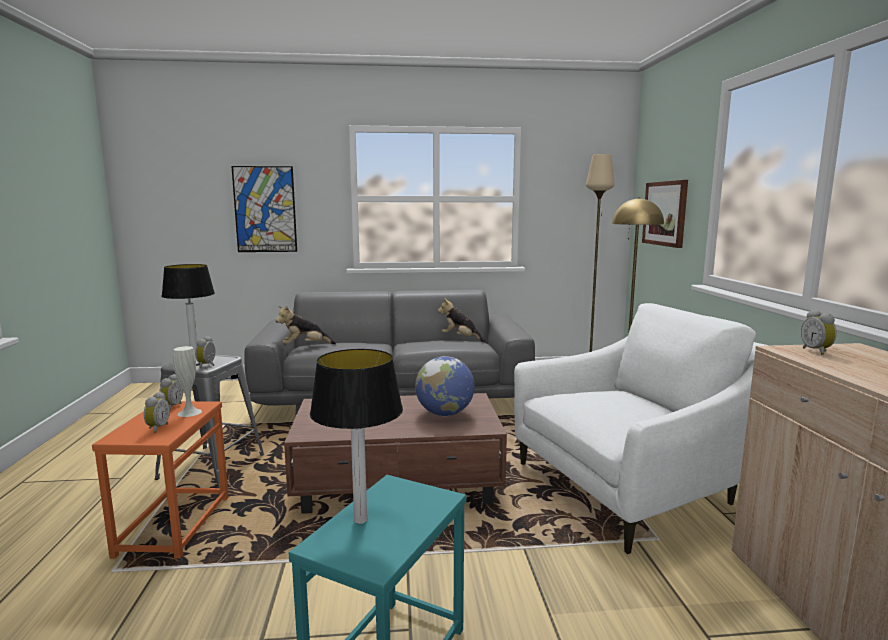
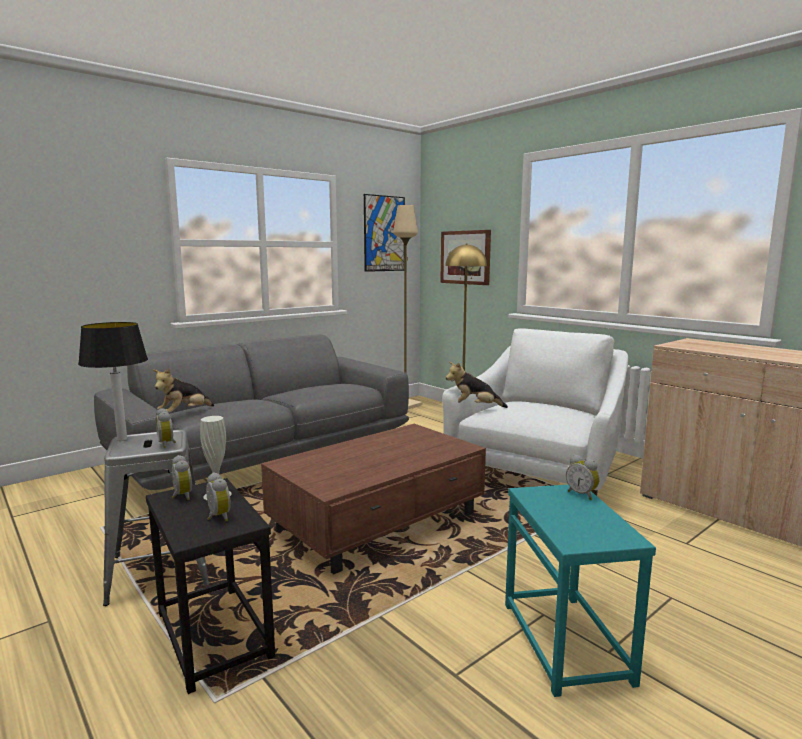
camera: 35 degrees left, 0 degrees up
orange side table [92,401,229,559] -> black side table [146,478,275,694]
picture [231,166,297,252] -> picture moved to [364,194,405,272]
table lamp [310,349,403,524] -> none
globe [415,356,475,416] -> none
plush toy [438,298,487,343] -> plush toy moved to [446,362,508,408]
alarm clock [801,310,837,355] -> alarm clock moved to [566,455,600,500]

